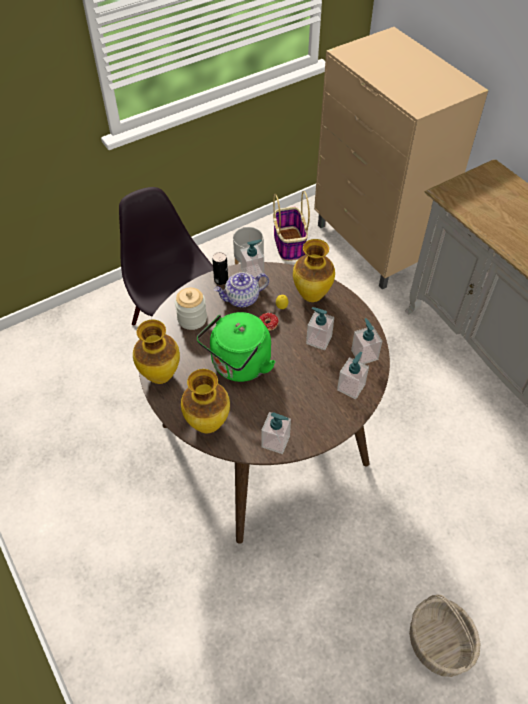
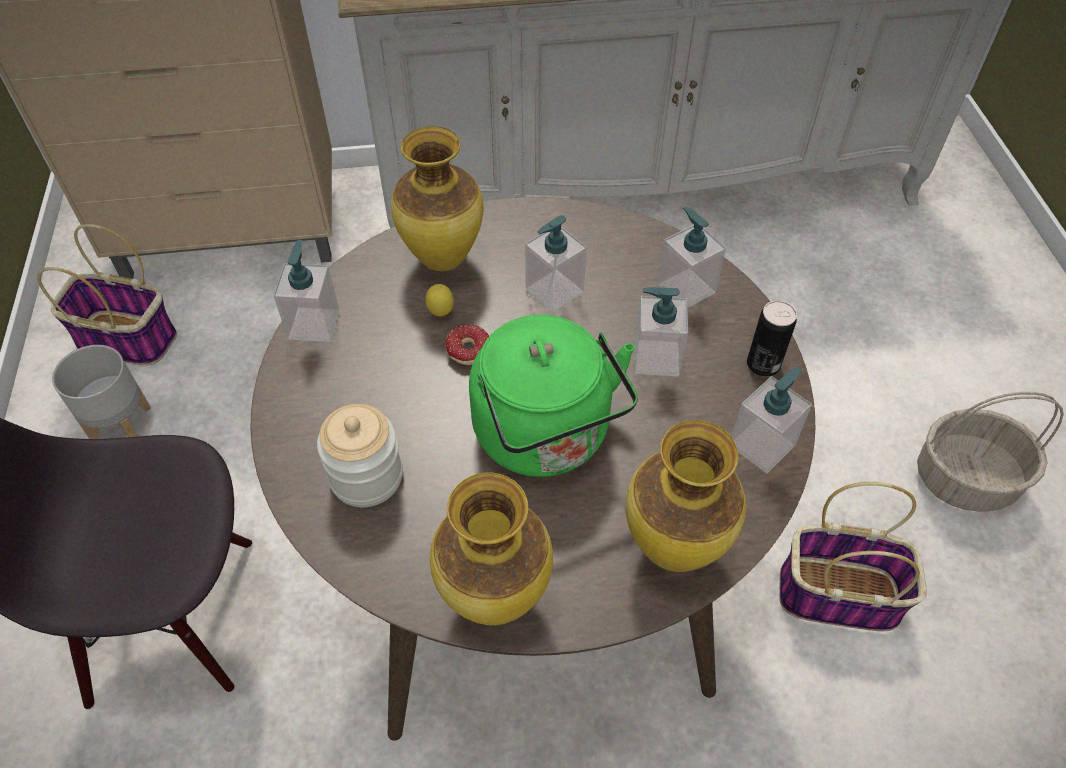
camera: 65 degrees left, 0 degrees up
can [212,252,228,285] -> can moved to [747,300,797,377]
teapot [214,272,269,307] -> none
soap dispenser [351,318,382,364] -> soap dispenser moved to [634,287,688,376]
none -> basket [779,482,927,632]

